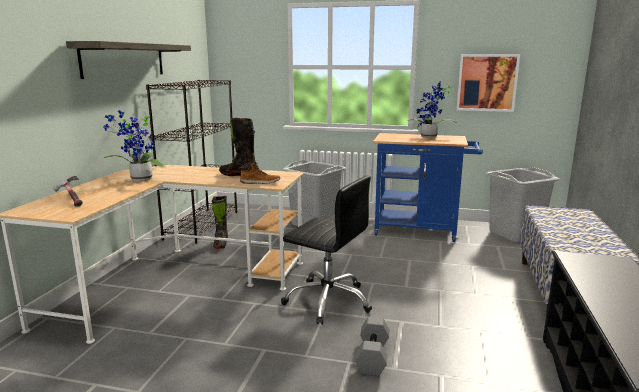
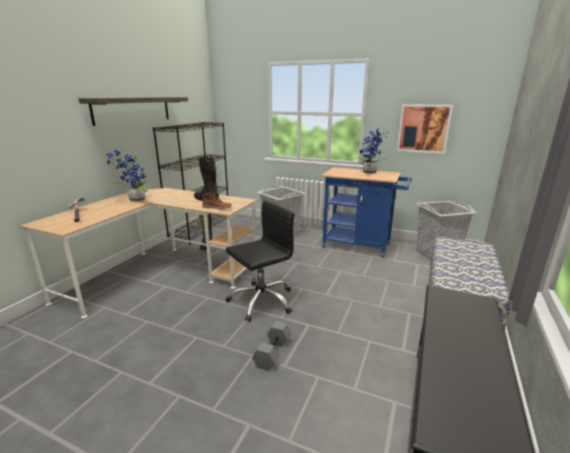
camera: 10 degrees right, 5 degrees up
black office chair [281,175,372,325] -> black office chair turned 75 degrees counterclockwise [226,200,295,321]

